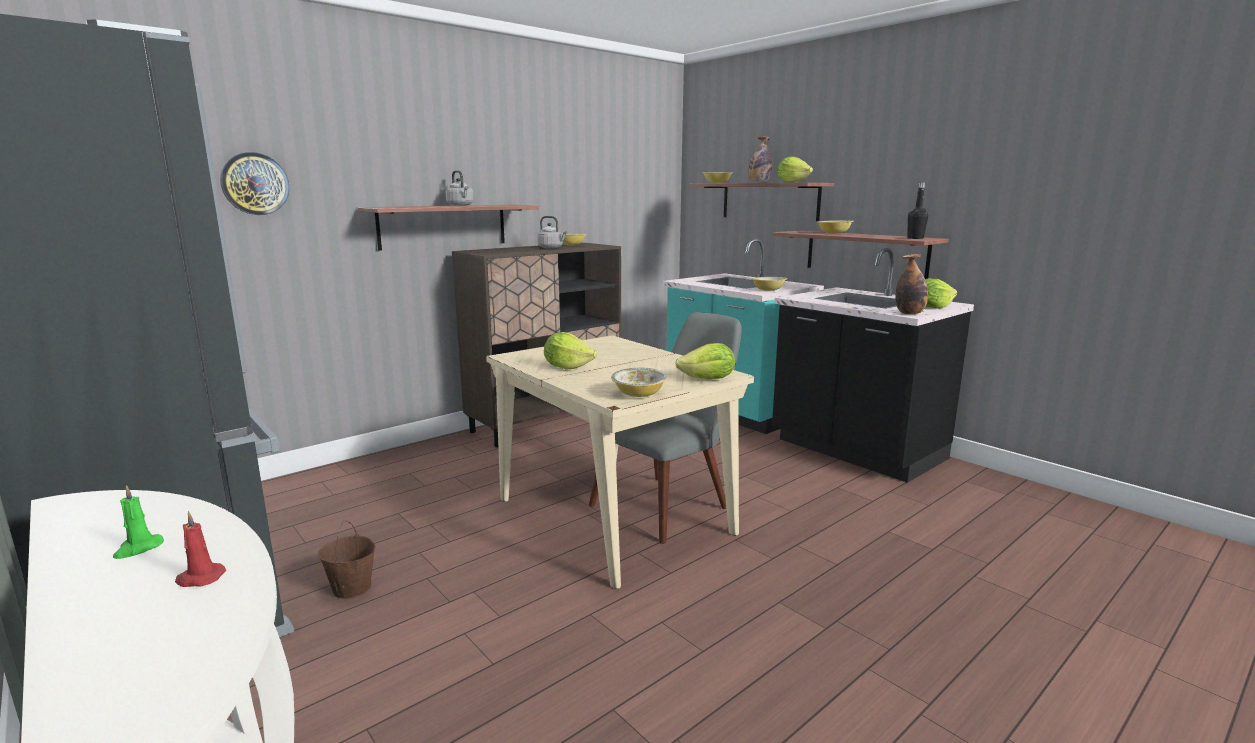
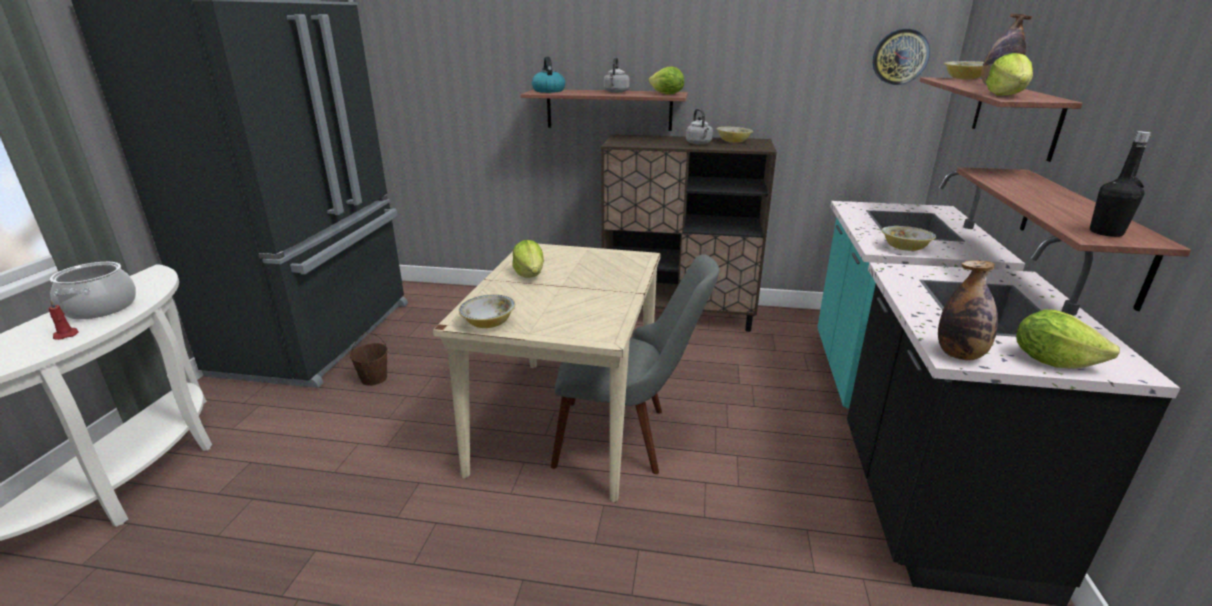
camera: 50 degrees right, 10 degrees up
green candle [113,485,164,559] -> cooking pot [50,262,136,319]
wall clock [220,152,289,215] -> wall clock moved to [873,29,930,85]
lettuce [675,343,735,380] -> lettuce moved to [649,67,684,94]
bowl [817,220,854,234] -> none
none -> kettle [532,57,565,93]

